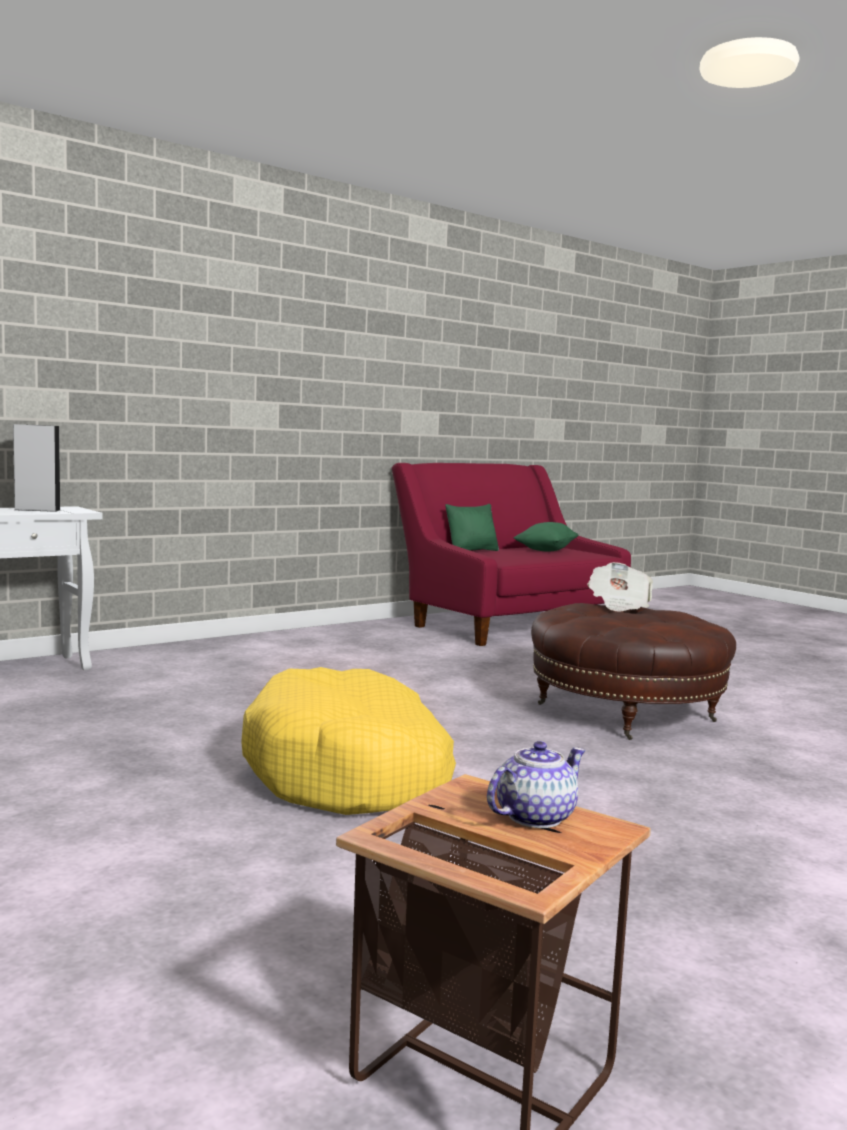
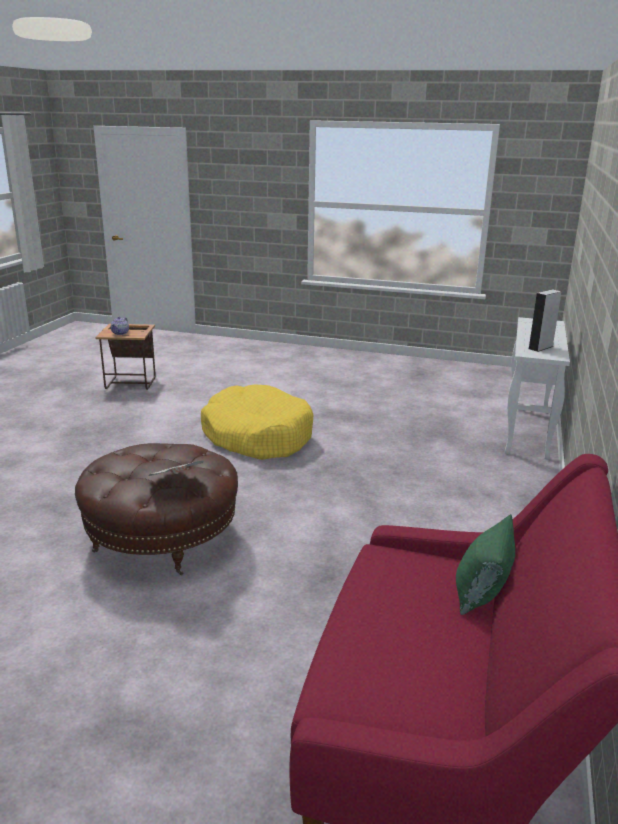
camera: 145 degrees right, 15 degrees up
green pillow [513,522,579,551] -> none

